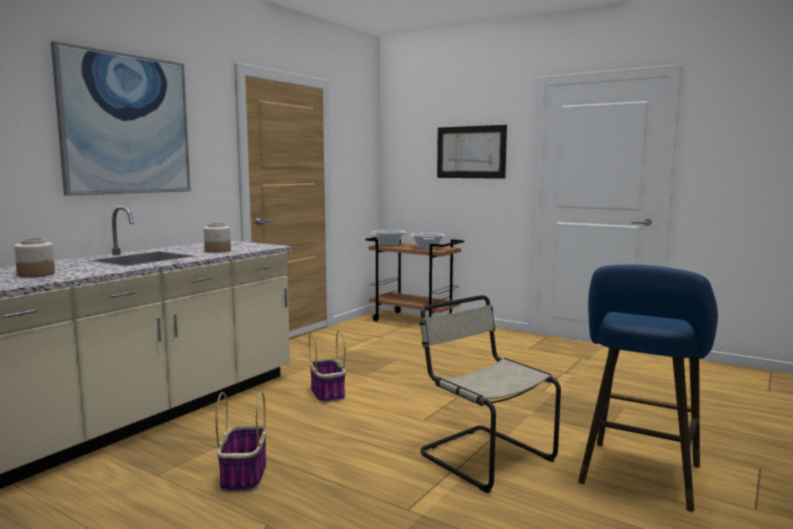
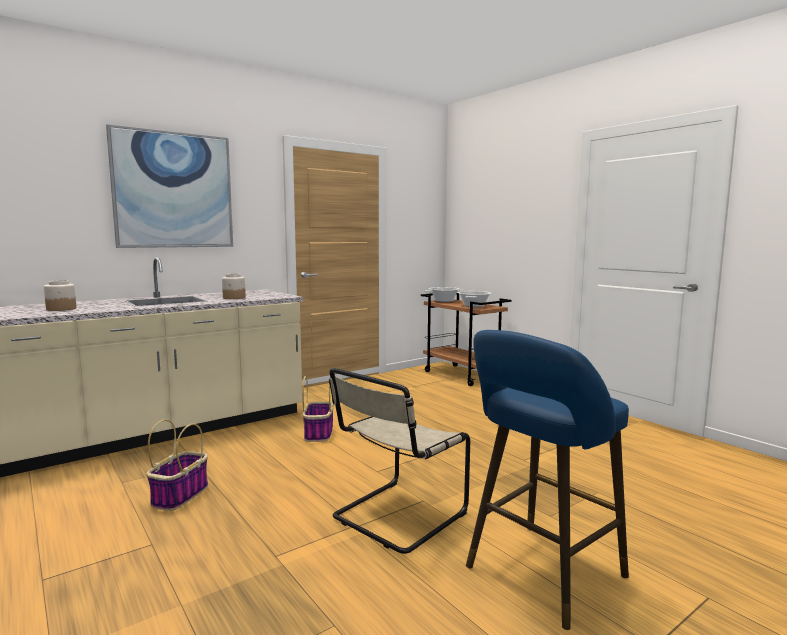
camera: 20 degrees right, 0 degrees up
beige chair [419,295,561,493] -> beige chair turned 120 degrees counterclockwise [329,368,470,554]
picture [437,125,507,179] -> none

